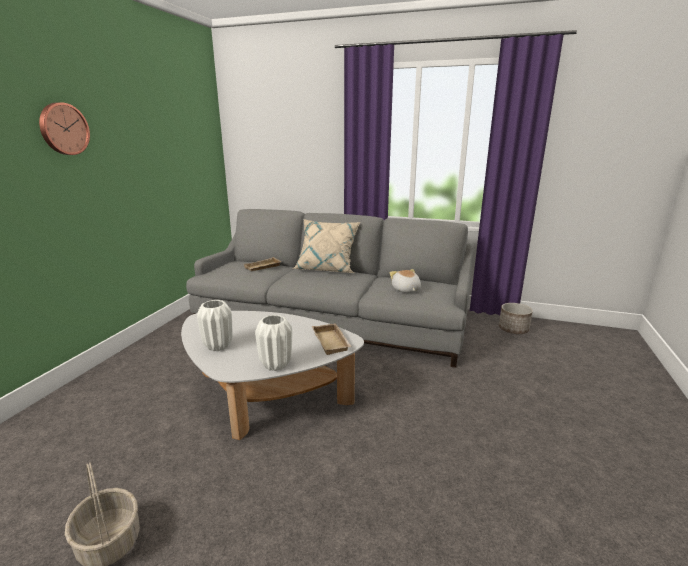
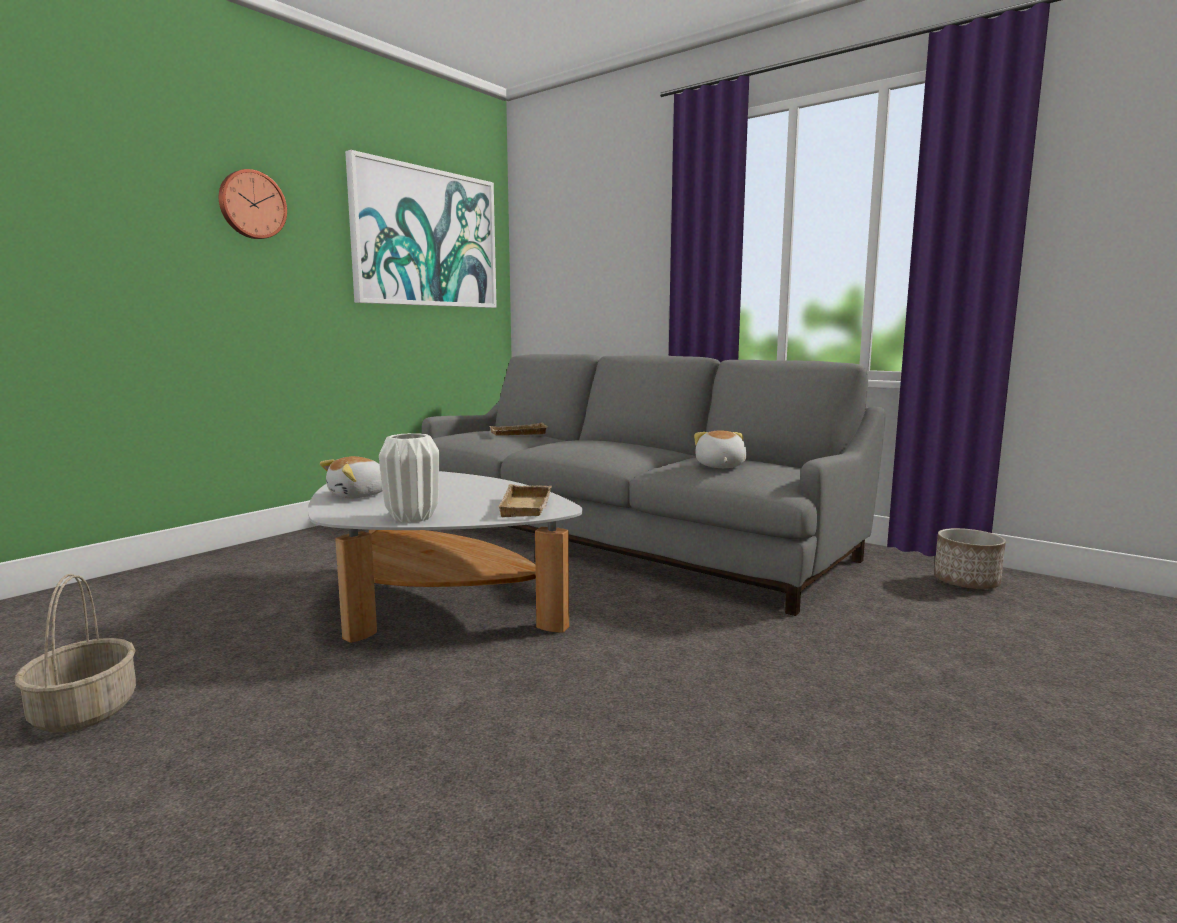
camera: 20 degrees right, 10 degrees down
white vase [197,300,232,351] -> plush toy [320,456,382,498]
beige pillow [292,219,360,273] -> none
none -> picture [345,150,497,308]

